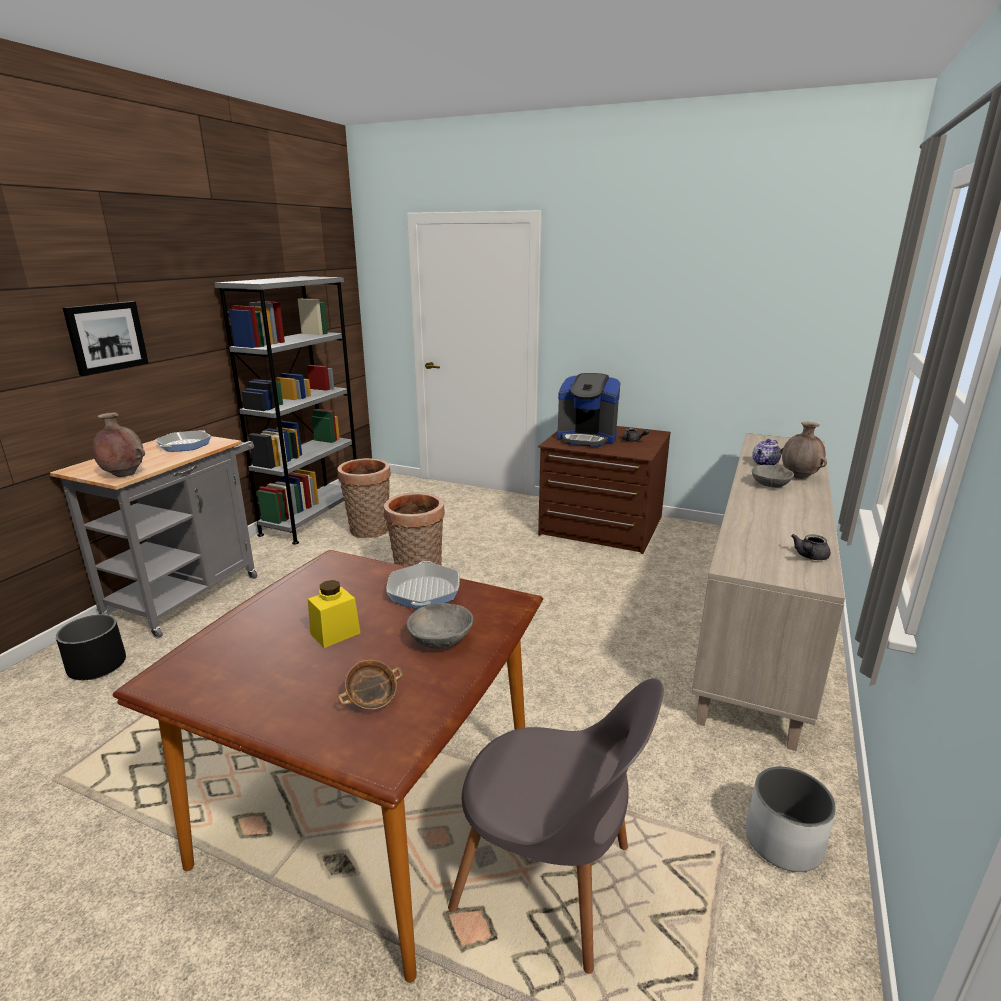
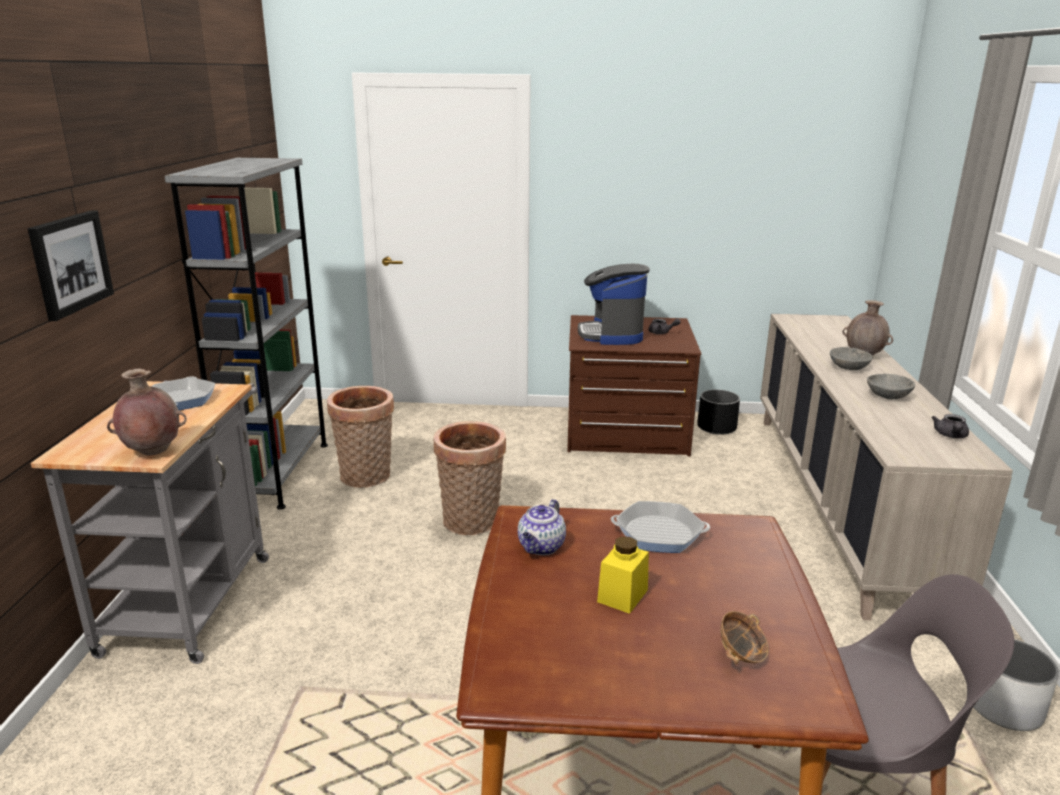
camera: 20 degrees left, 0 degrees up
black planter [56,614,126,680] -> black planter moved to [697,390,740,435]
frying pan [386,561,460,609] -> frying pan turned 60 degrees counterclockwise [611,501,710,553]
grey bowl [407,603,473,648] -> grey bowl moved to [867,374,915,400]
coffee machine [557,373,620,447] -> coffee machine turned 90 degrees clockwise [578,264,649,345]
teapot [752,439,781,465] -> teapot moved to [518,499,566,555]

